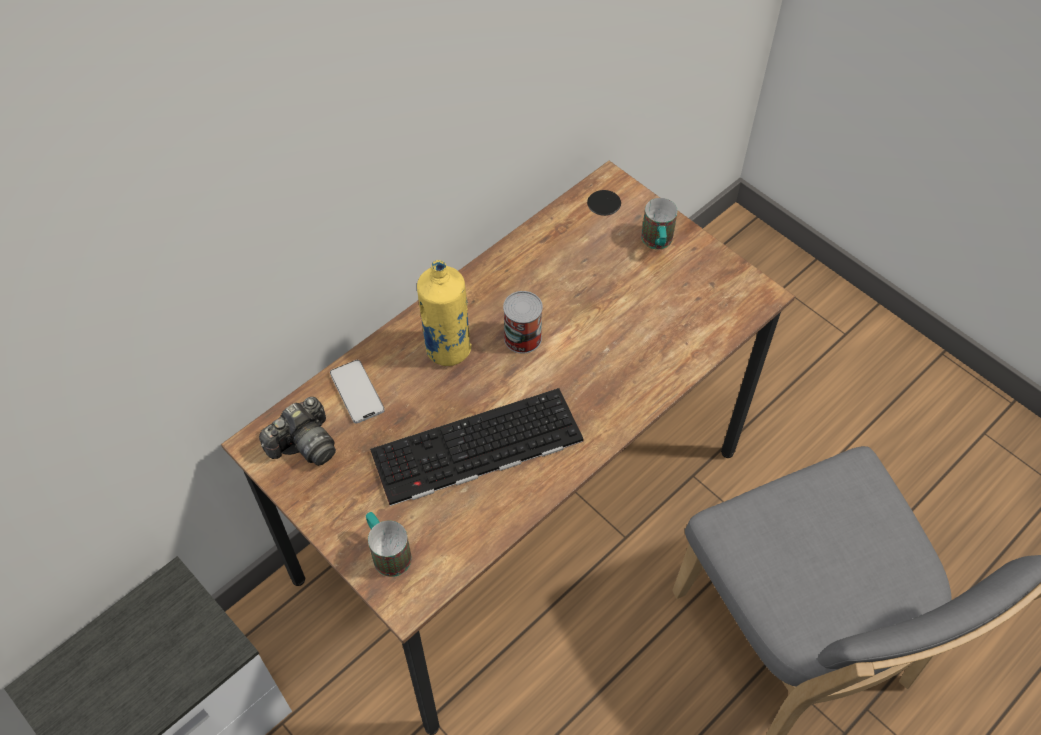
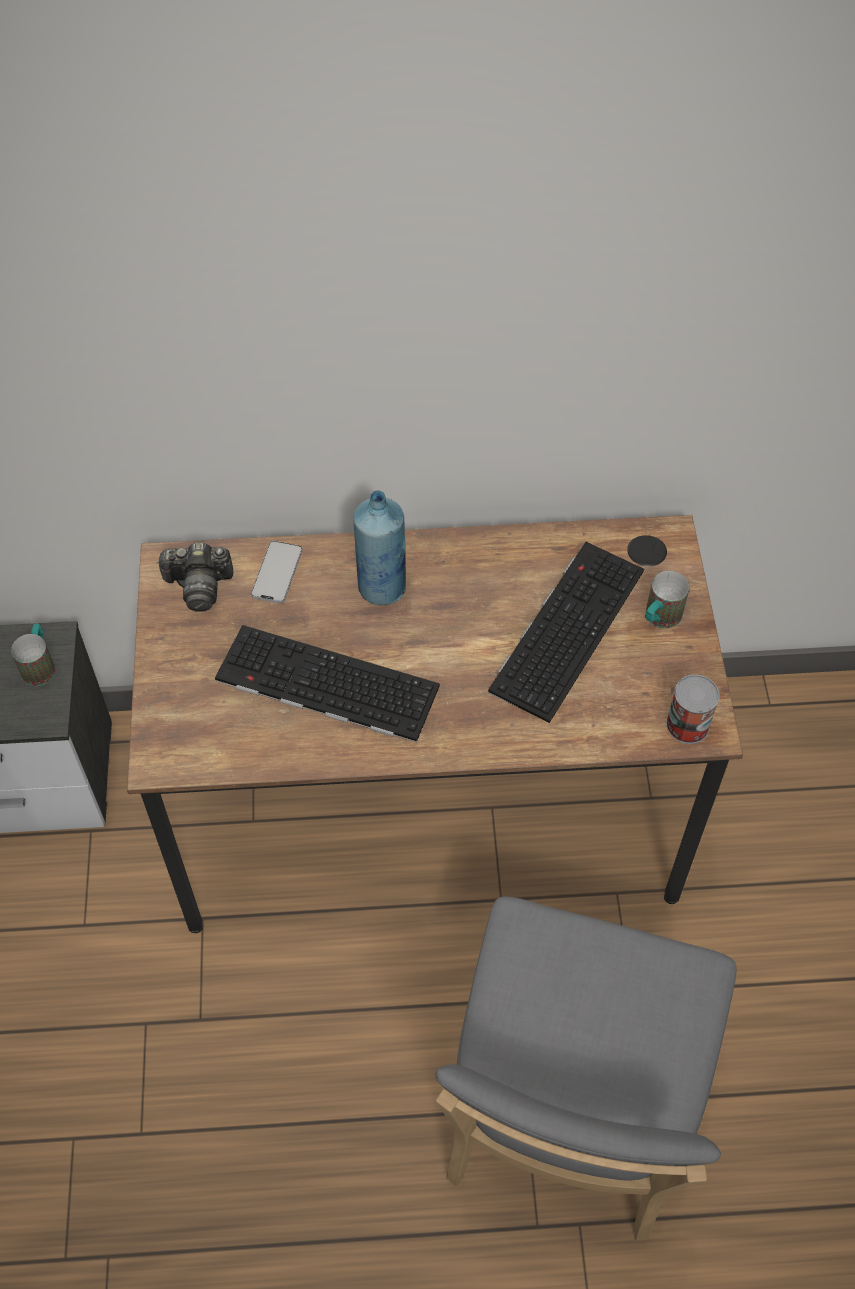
camera: 40 degrees right, 0 degrees up
mug [366,512,412,577] -> mug moved to [11,624,55,686]
yellow bottle [417,260,472,366] -> blue bottle [353,490,406,605]
can [503,291,543,354] -> can moved to [666,674,720,744]
none -> keyboard [488,542,644,723]

